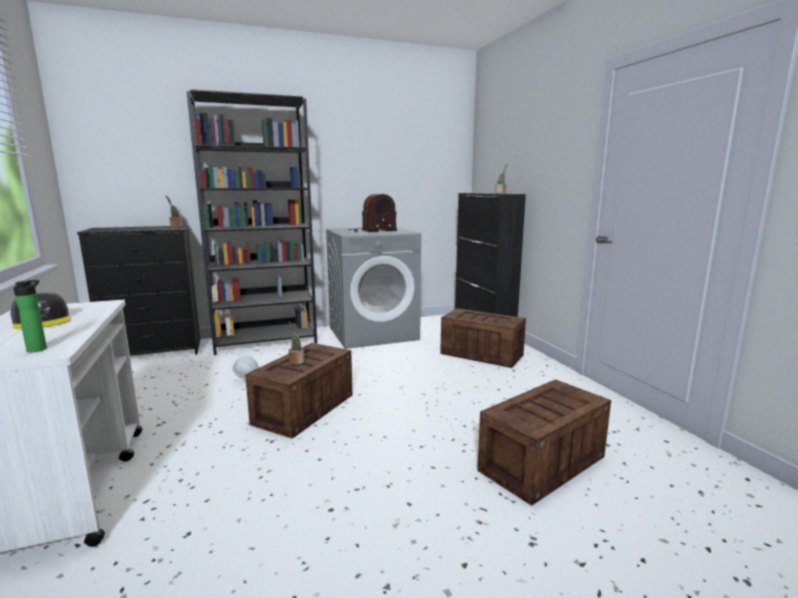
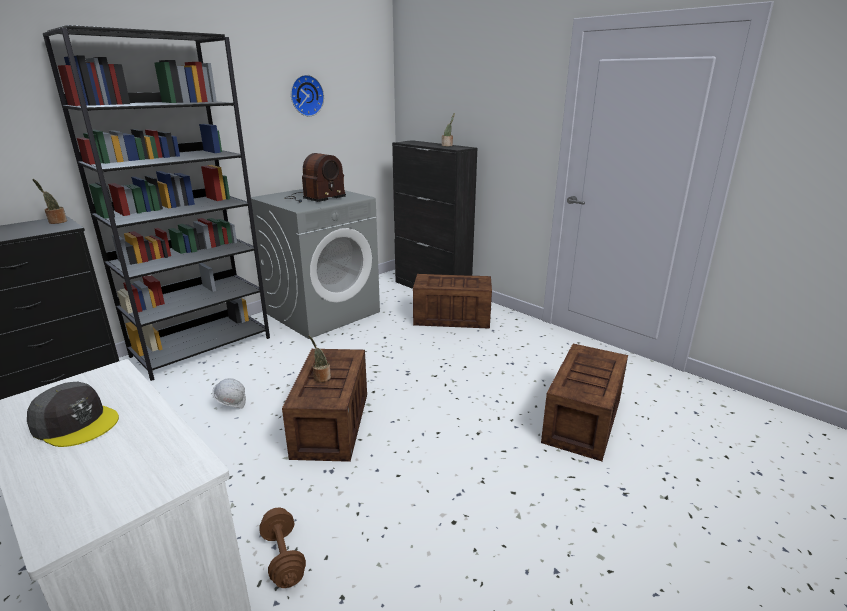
camera: 25 degrees left, 10 degrees up
bottle [13,280,47,352] -> none
none -> brown dumbbell [259,507,306,588]
none -> wall clock [291,75,324,116]

